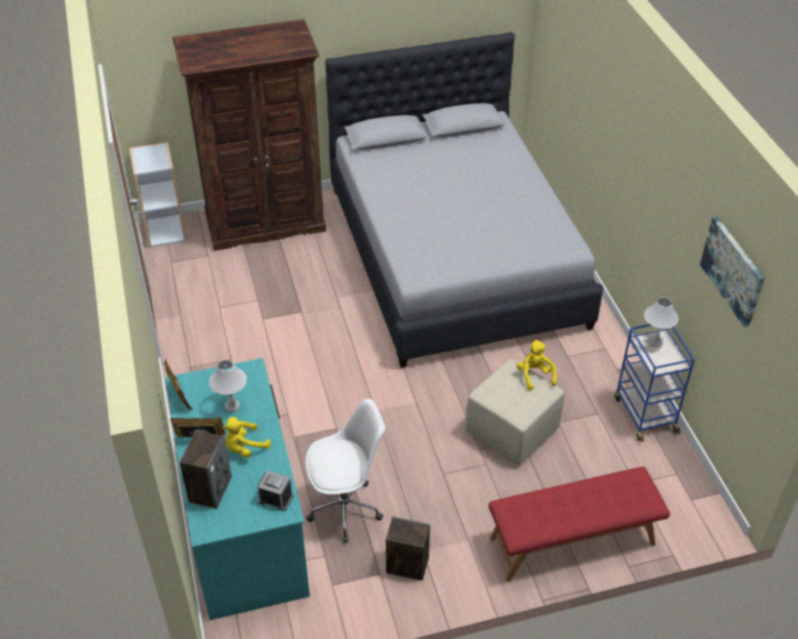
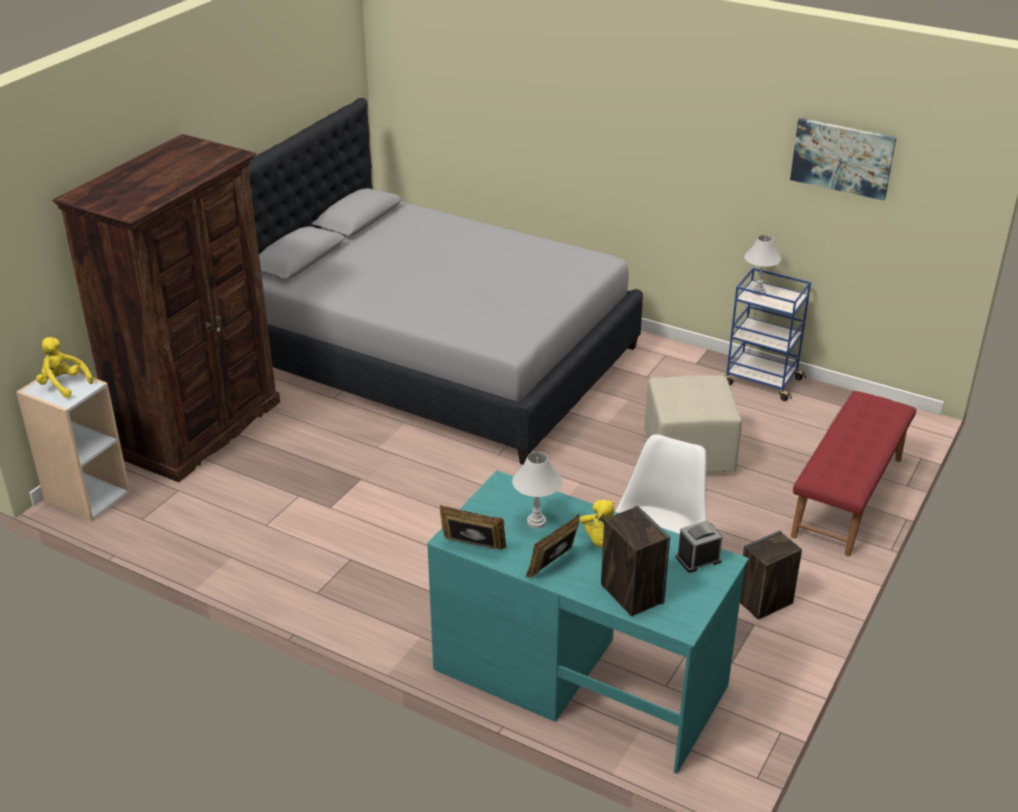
camera: 45 degrees left, 10 degrees down
yellow plush toy [517,340,557,391] -> yellow plush toy moved to [36,337,93,398]

